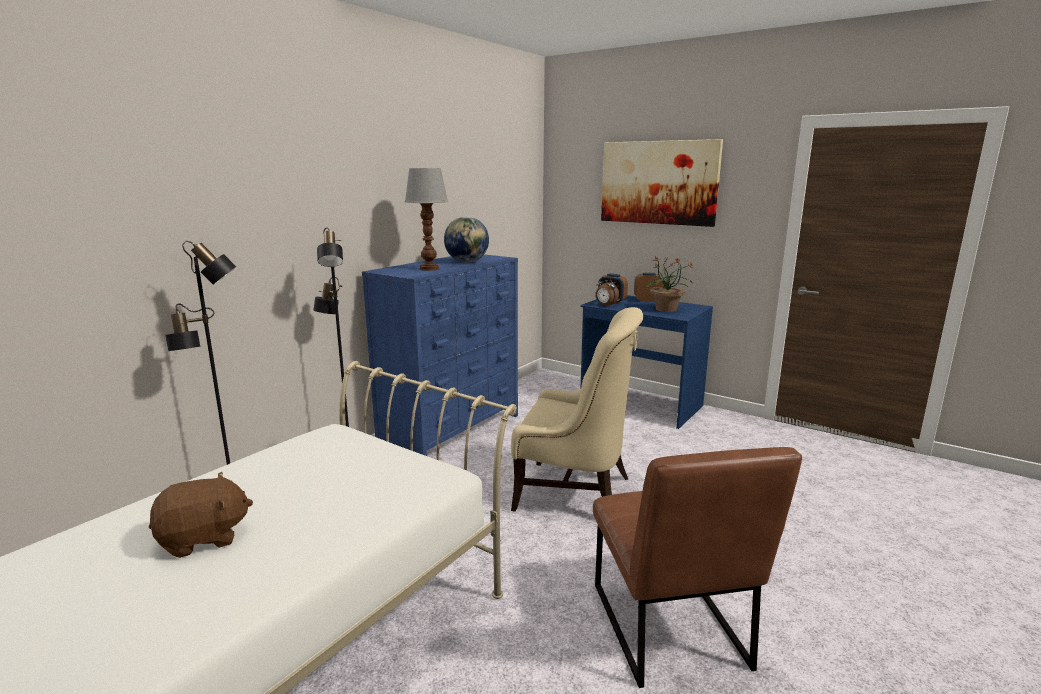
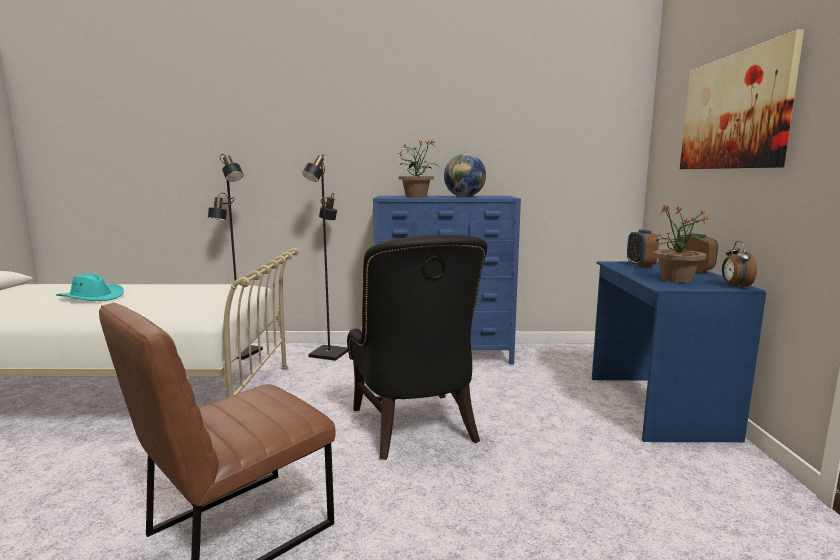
camera: 55 degrees right, 5 degrees down
brown plush toy [149,472,253,558] -> turquoise hat [56,273,124,301]
table lamp [405,168,448,271] -> potted plant [397,140,439,198]
beige chair [511,307,643,512] -> black chair [347,235,487,460]
alarm clock [595,275,619,307] -> alarm clock moved to [722,241,757,289]

